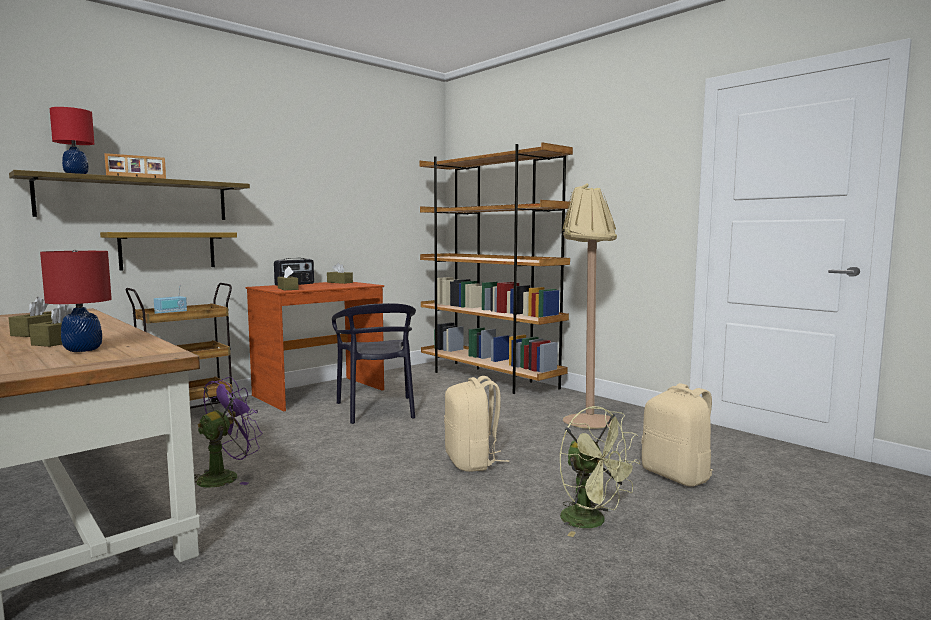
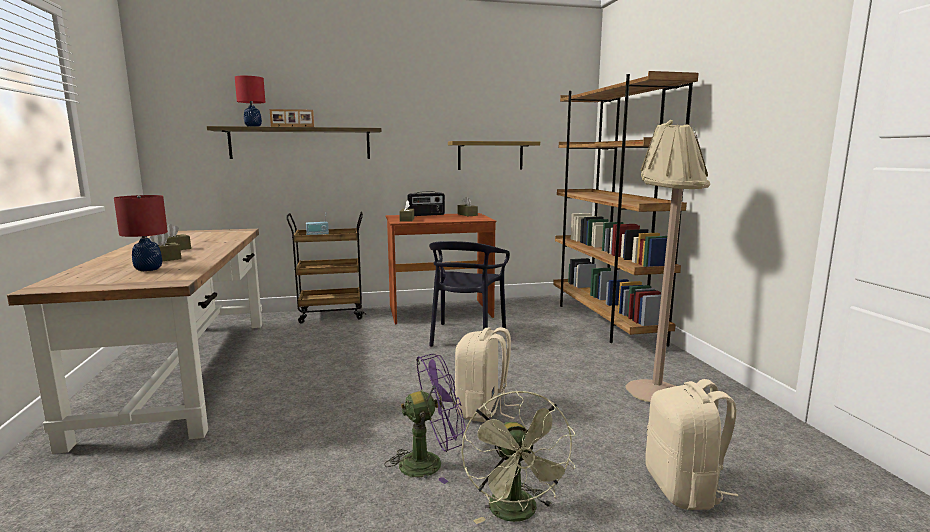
camera: 30 degrees right, 5 degrees up
shelf [100,232,237,271] -> shelf moved to [448,141,540,170]
purple fan [194,377,263,488] -> purple fan moved to [385,354,466,484]

